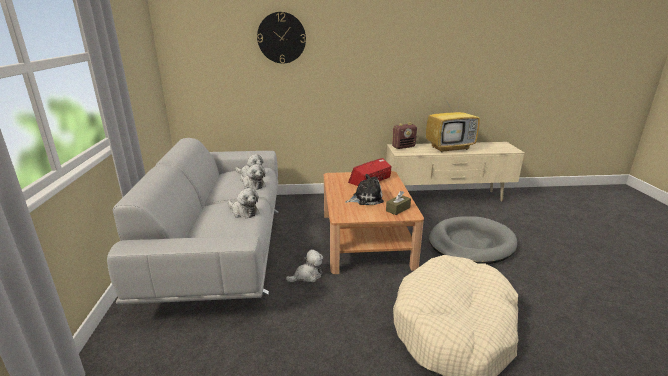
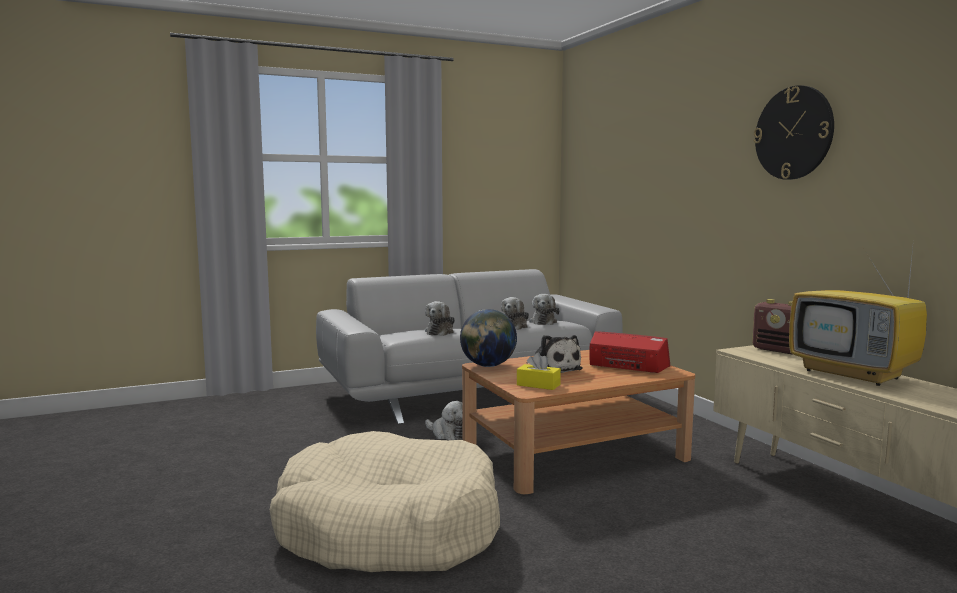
camera: 70 degrees right, 15 degrees down
wall clock [257,12,306,64] -> wall clock moved to [753,85,834,180]
brown tissue box [386,191,411,215] -> yellow tissue box [517,353,561,390]
grey dog bed [429,216,517,264] -> none
none -> globe [460,309,517,367]

